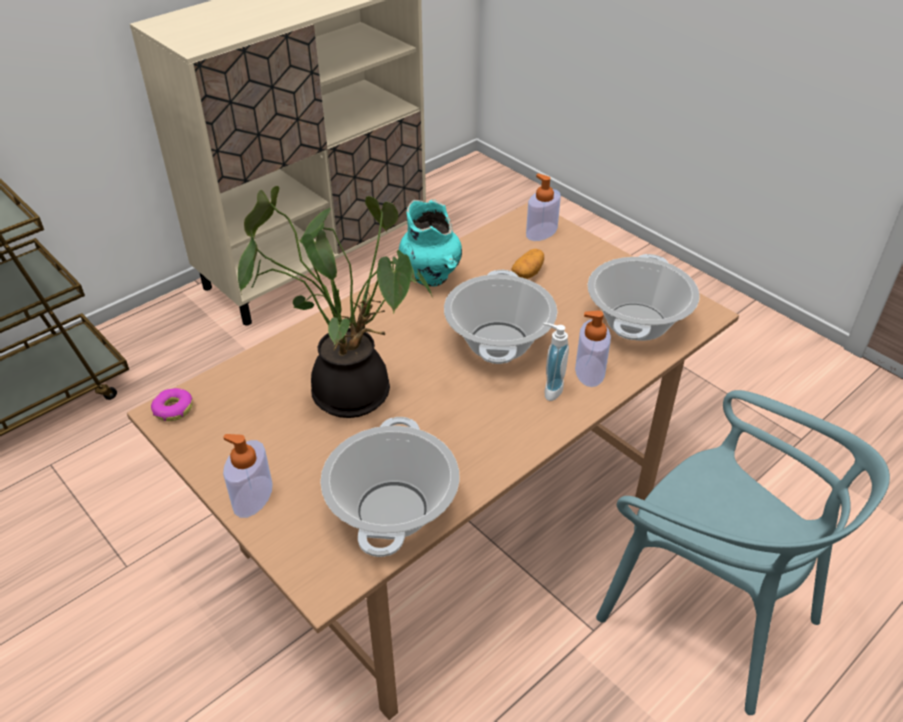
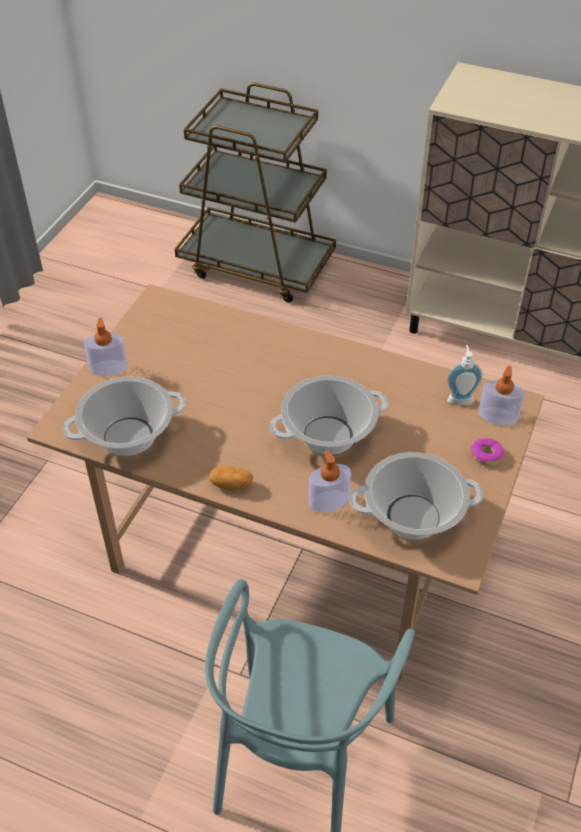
camera: 65 degrees right, 5 degrees up
donut [151,388,193,421] -> donut moved to [471,438,504,466]
potted plant [238,186,434,418] -> none
turquoise vase [399,199,462,286] -> none
potato [511,249,544,279] -> potato moved to [209,467,253,490]
soap dispenser [543,323,569,401] -> soap dispenser moved to [447,345,483,406]

